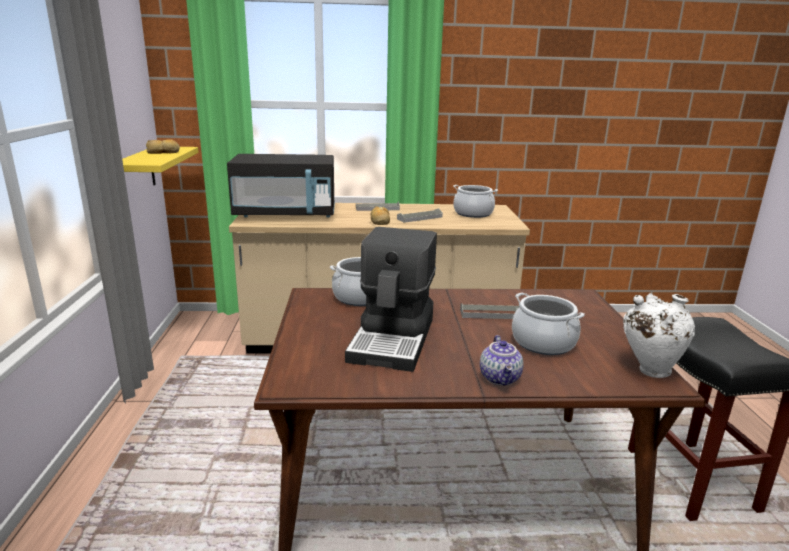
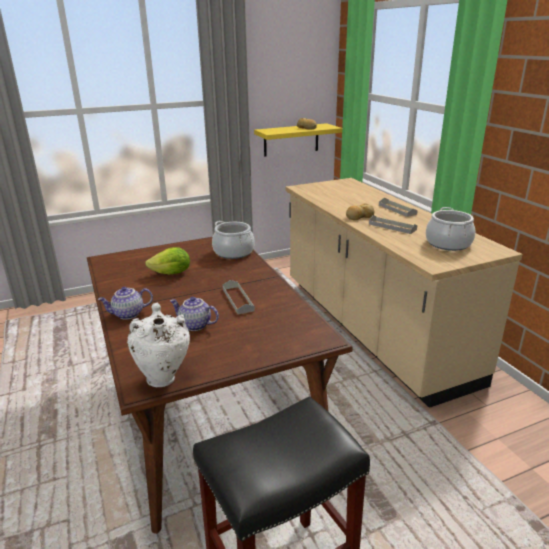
camera: 70 degrees right, 5 degrees up
black microwave [227,154,335,218] -> none
coffee machine [345,227,437,372] -> lettuce [145,247,190,274]
cooking pot [512,292,585,355] -> teapot [170,297,219,331]

